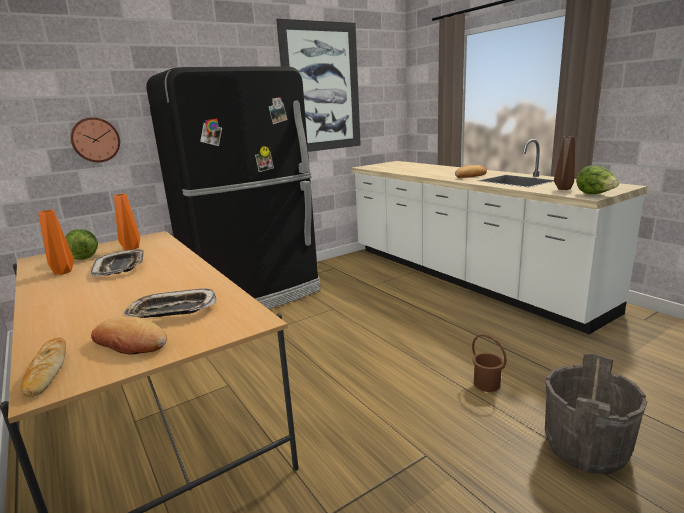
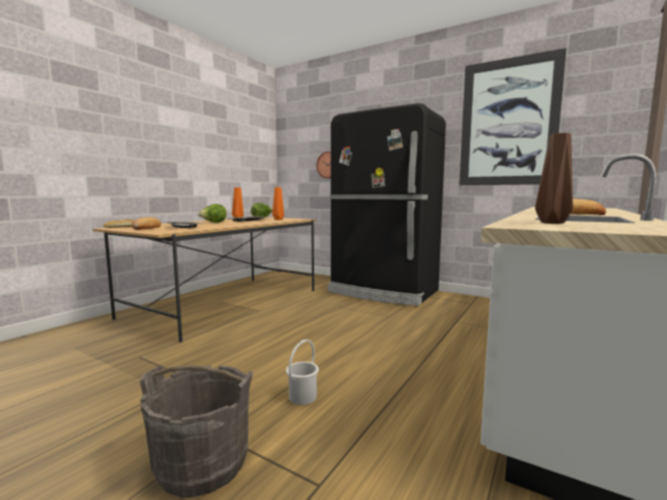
camera: 65 degrees right, 10 degrees down
brown bucket [472,334,507,392] -> white bucket [286,339,319,405]
lettuce [576,166,619,194] -> lettuce moved to [198,204,226,223]

